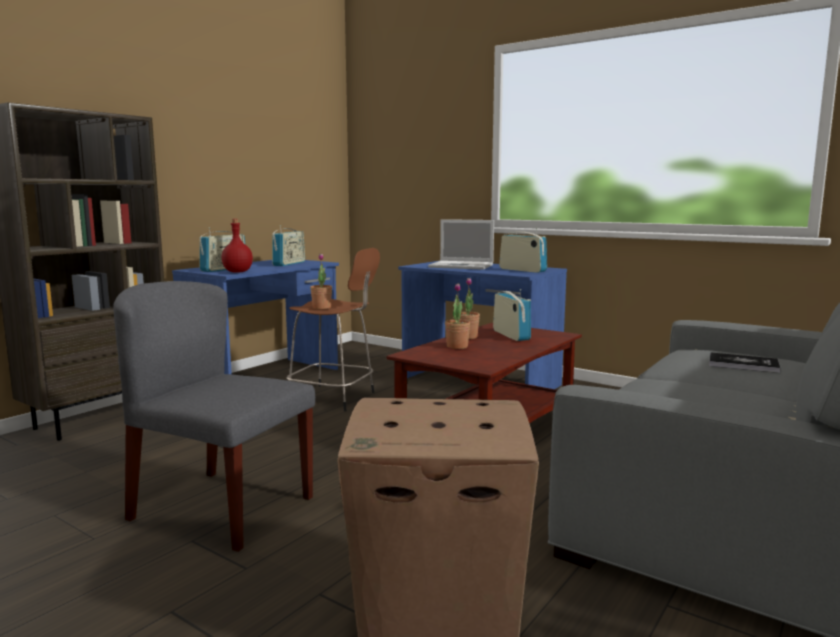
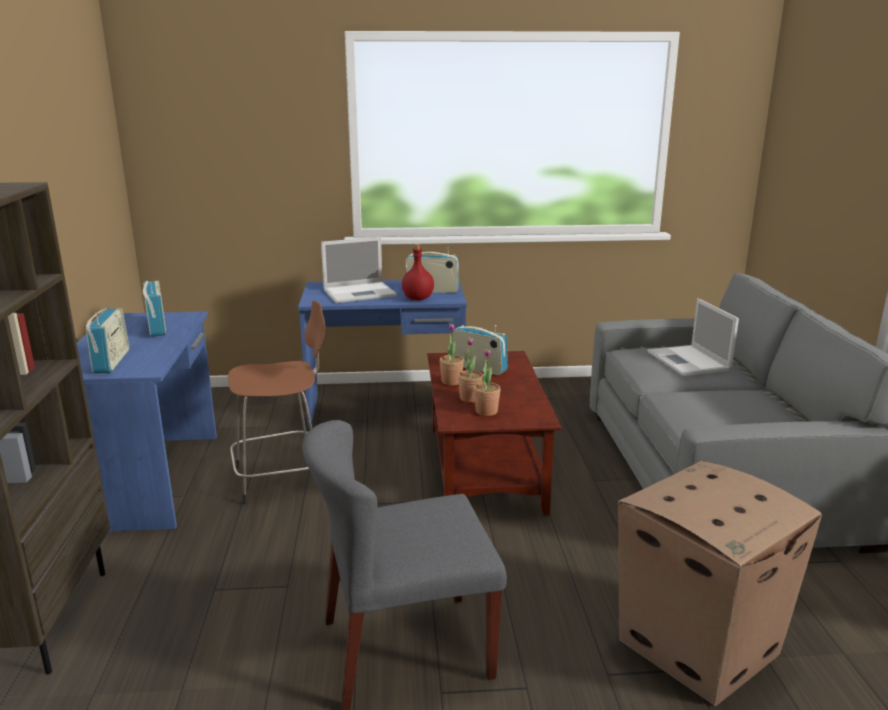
camera: 40 degrees left, 10 degrees up
red bottle [221,219,253,273] -> red bottle moved to [402,244,434,301]
potted plant [310,254,332,309] -> potted plant moved to [474,349,501,416]
book [709,352,781,373] -> laptop [648,298,739,376]

